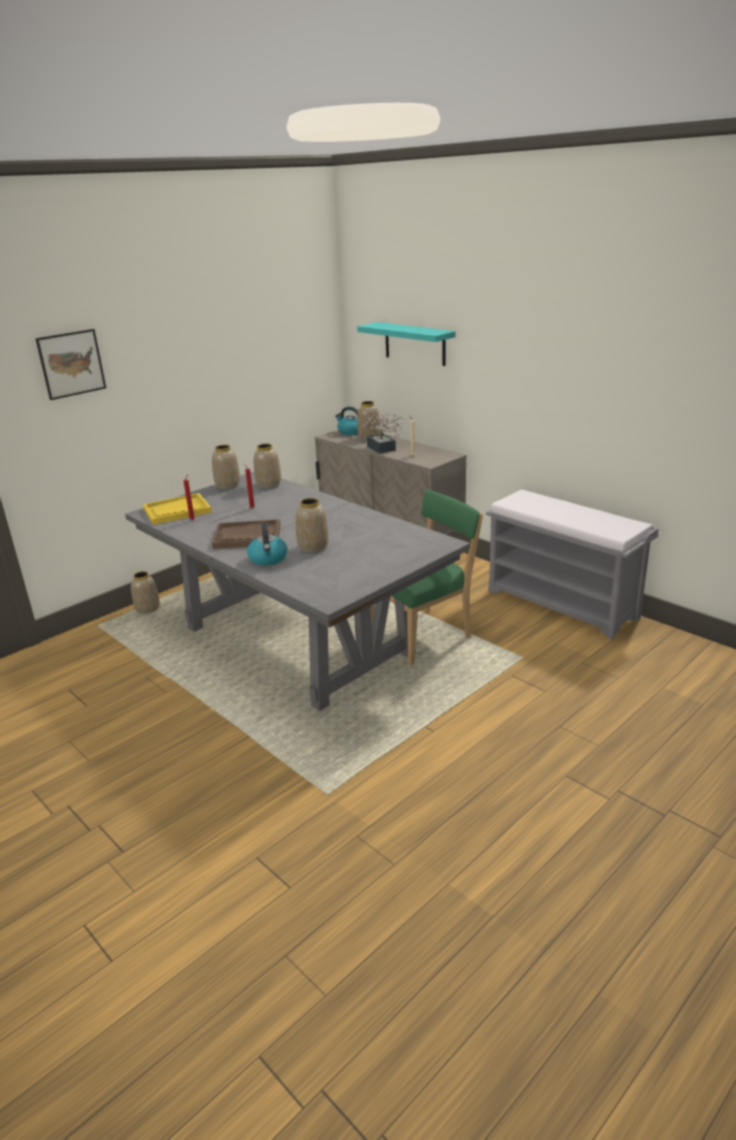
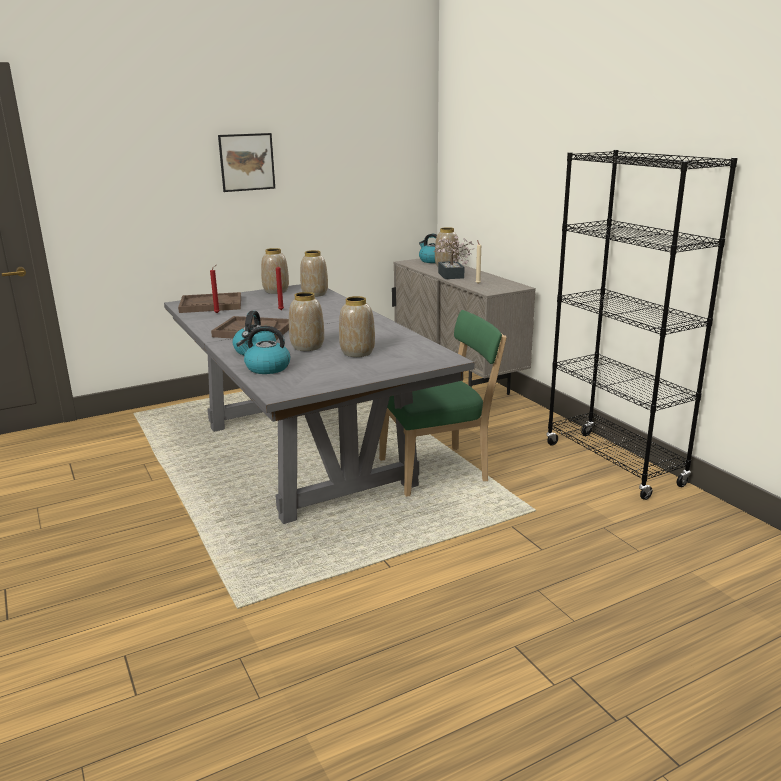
camera: 15 degrees right, 5 degrees down
picture [35,329,106,400] -> picture moved to [218,133,275,192]
vase [131,571,160,614] -> vase moved to [339,296,375,357]
yellow tray [143,493,212,525] -> brown tray [178,292,241,313]
turquoise shelf [357,322,456,366] -> none
grey bench [486,490,659,640] -> black bookcase [546,150,738,500]
none -> kettle [236,326,290,374]

